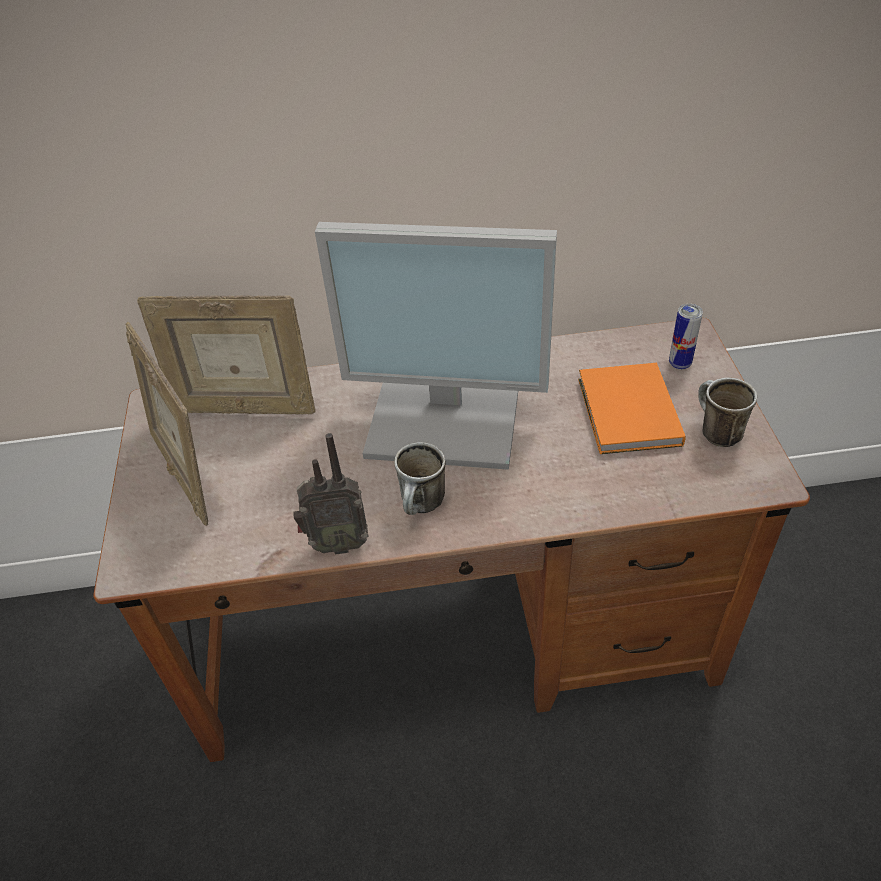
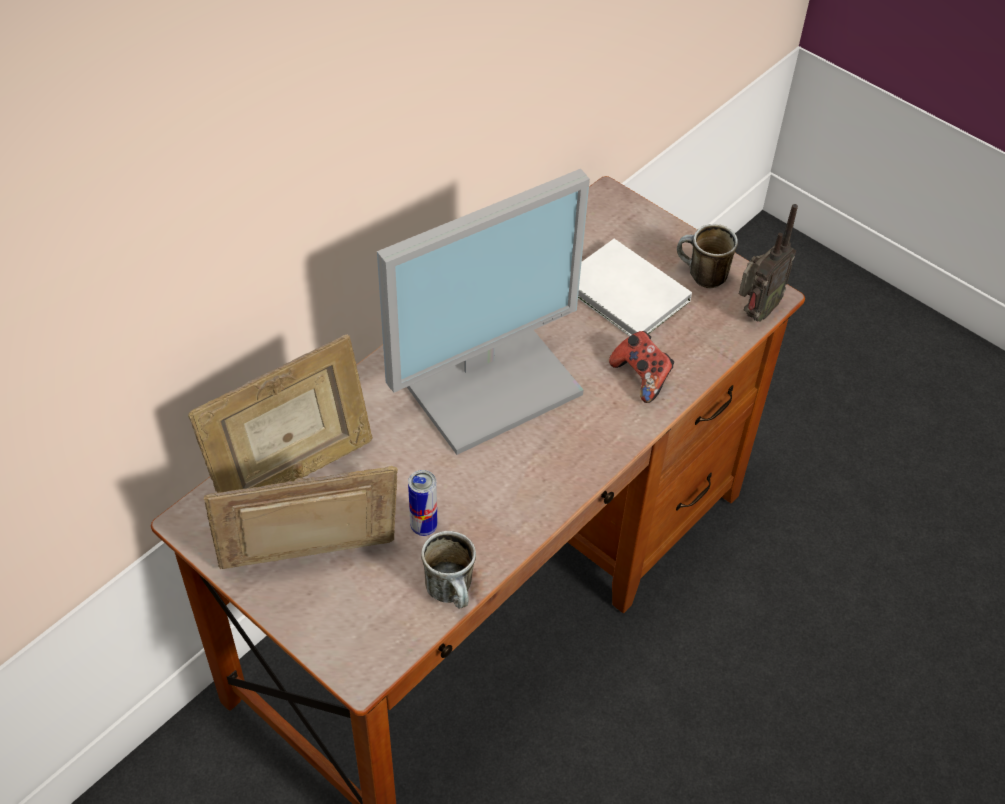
camera: 45 degrees left, 5 degrees up
picture frame [126,322,208,526] -> picture frame turned 150 degrees clockwise [204,466,398,569]
radio [293,433,368,555] -> radio moved to [739,204,798,322]
mug [394,442,445,515] -> mug moved to [421,531,476,608]
orange book [578,363,686,454] -> white book [578,239,692,336]
can [669,304,703,370] -> can moved to [408,470,437,536]
none -> game controller [609,331,674,403]

